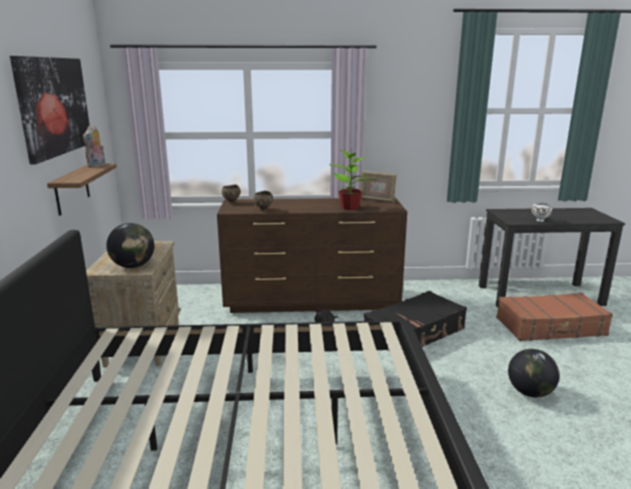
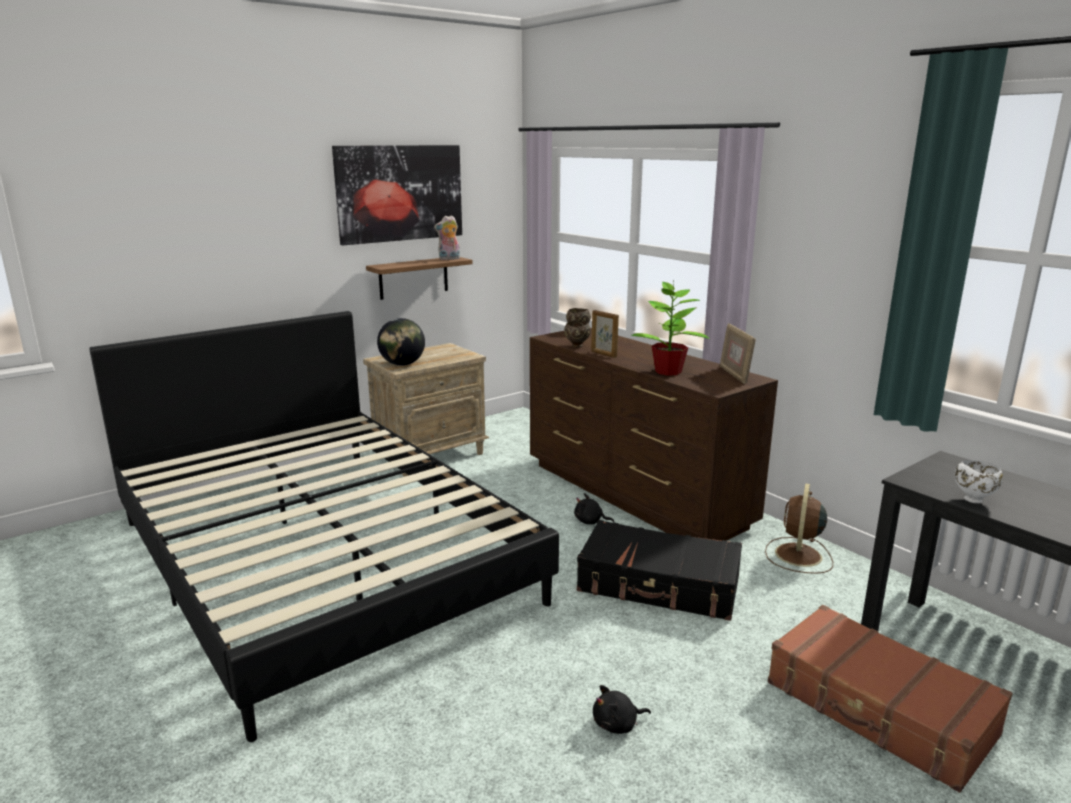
camera: 55 degrees right, 0 degrees up
globe [508,349,560,397] -> black plush toy [593,685,651,734]
none -> picture frame [591,310,619,358]
none -> brown fan [765,483,833,574]

